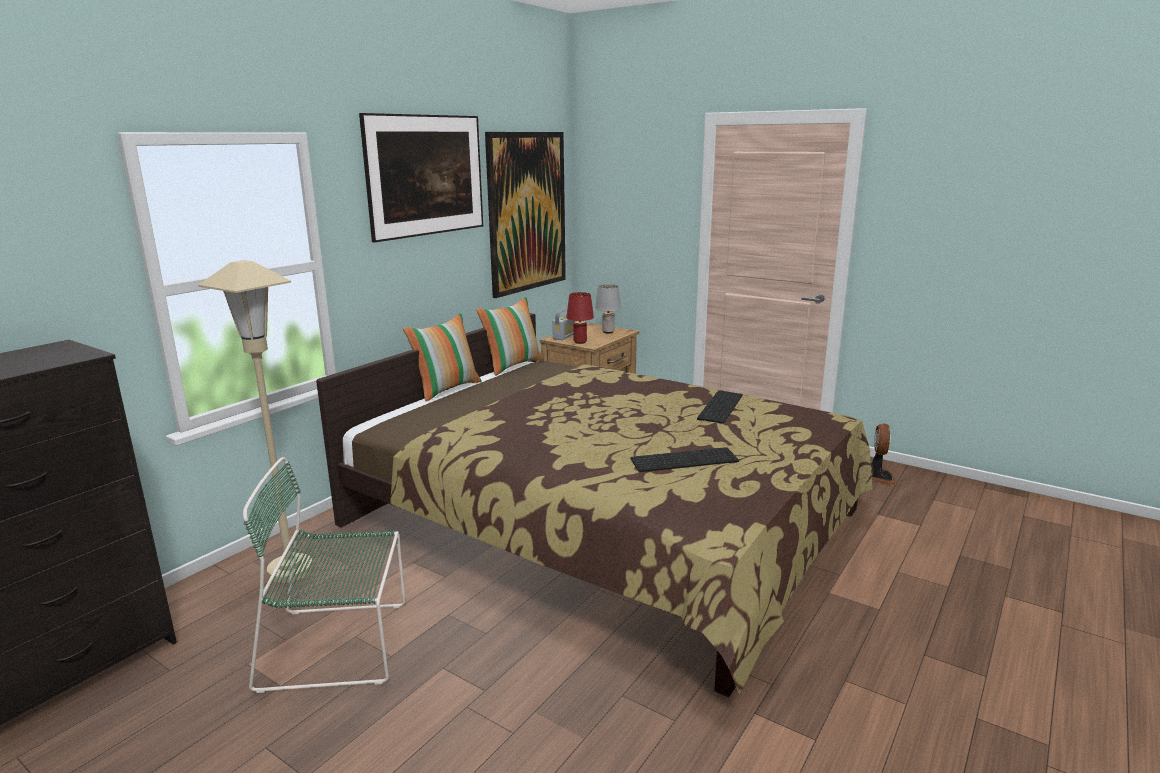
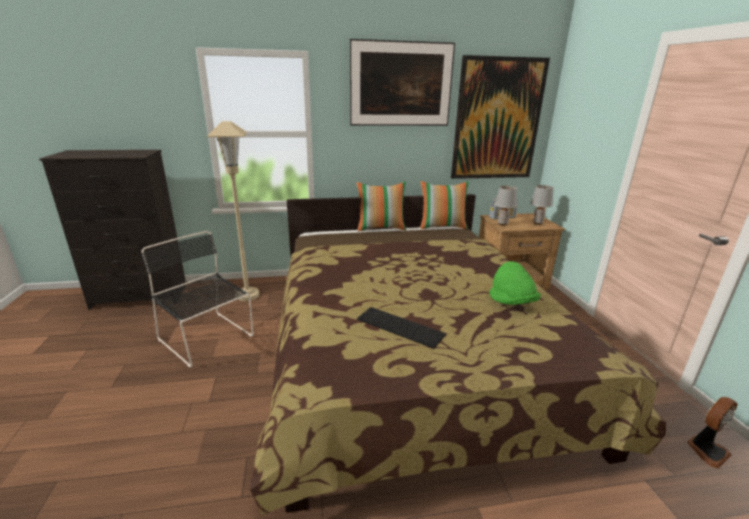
camera: 45 degrees right, 5 degrees up
green chair [243,457,405,693] -> black chair [141,231,254,367]
red table lamp [566,292,594,344] -> grey table lamp [495,186,517,225]
keyboard [697,390,743,424] -> green hat [489,261,541,305]

